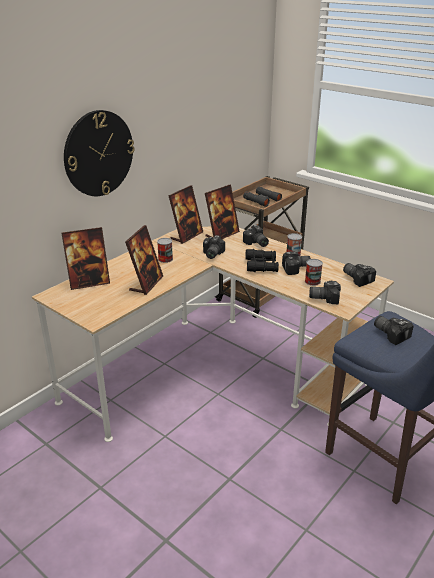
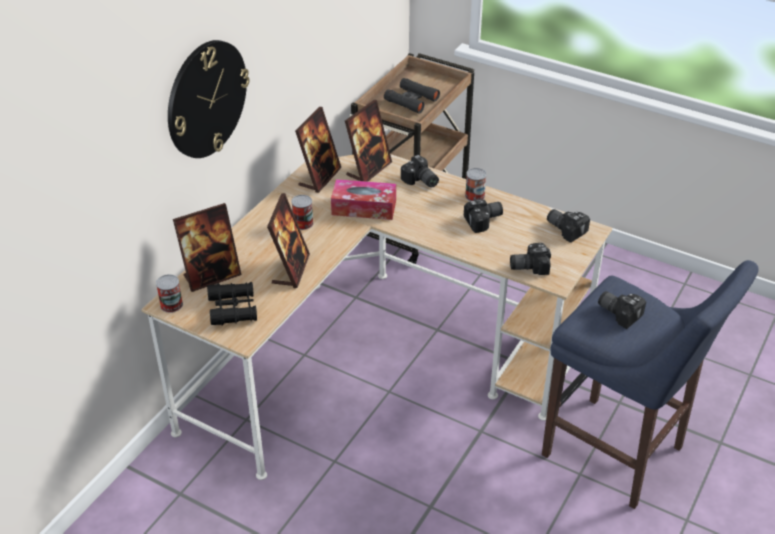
camera: 10 degrees left, 10 degrees up
camera [203,235,225,259] -> tissue box [331,179,396,220]
black binoculars [245,249,279,272] -> black binoculars moved to [207,282,257,326]
can [305,259,323,286] -> can moved to [156,274,183,313]

